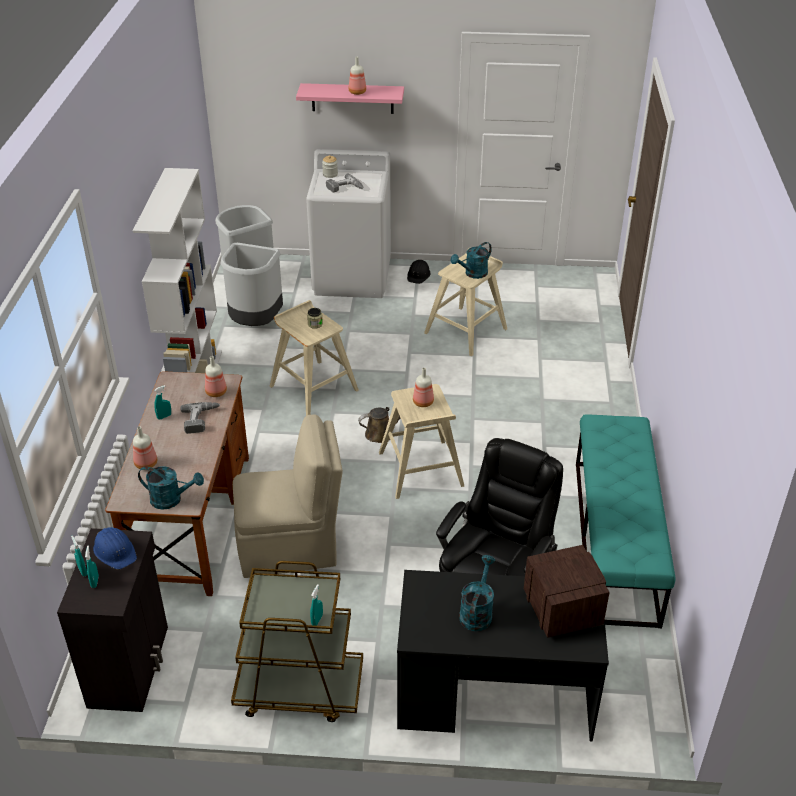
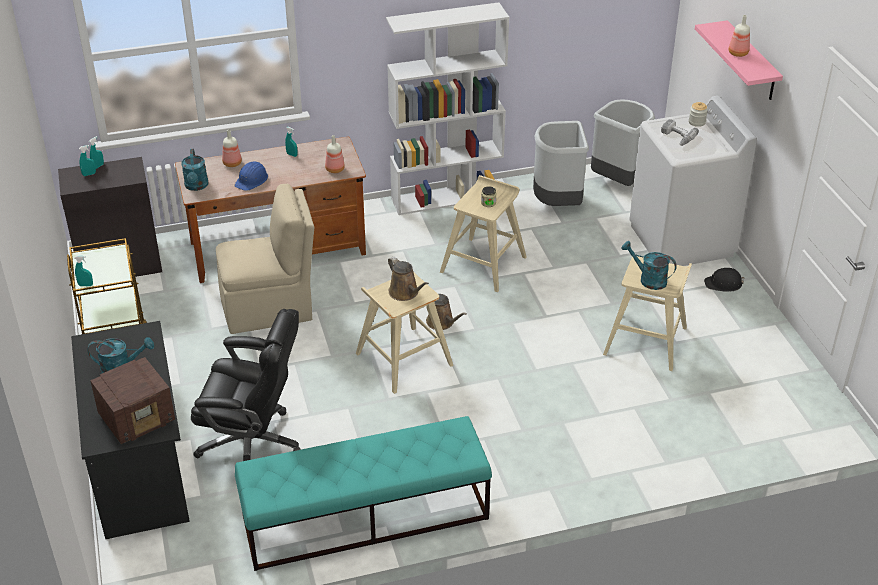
camera: 70 degrees right, 0 degrees up
blue hard hat [93,527,137,569] -> blue hard hat moved to [235,161,268,191]
power drill [181,402,220,434] -> none
beige chair [233,415,343,578] -> beige chair turned 75 degrees counterclockwise [216,184,314,334]
bottle [413,368,434,407] -> brown watering can [388,257,429,301]

